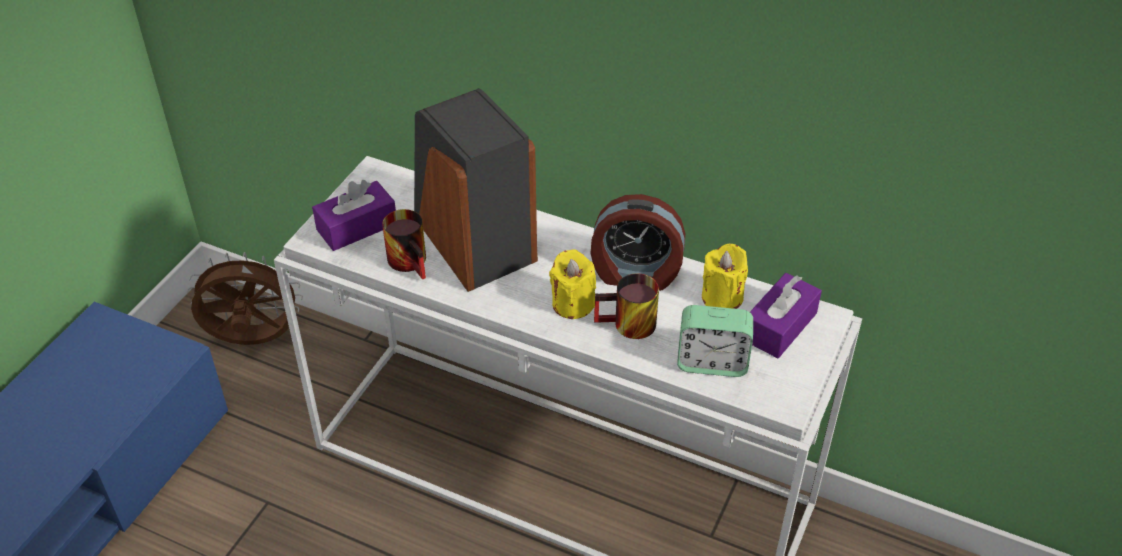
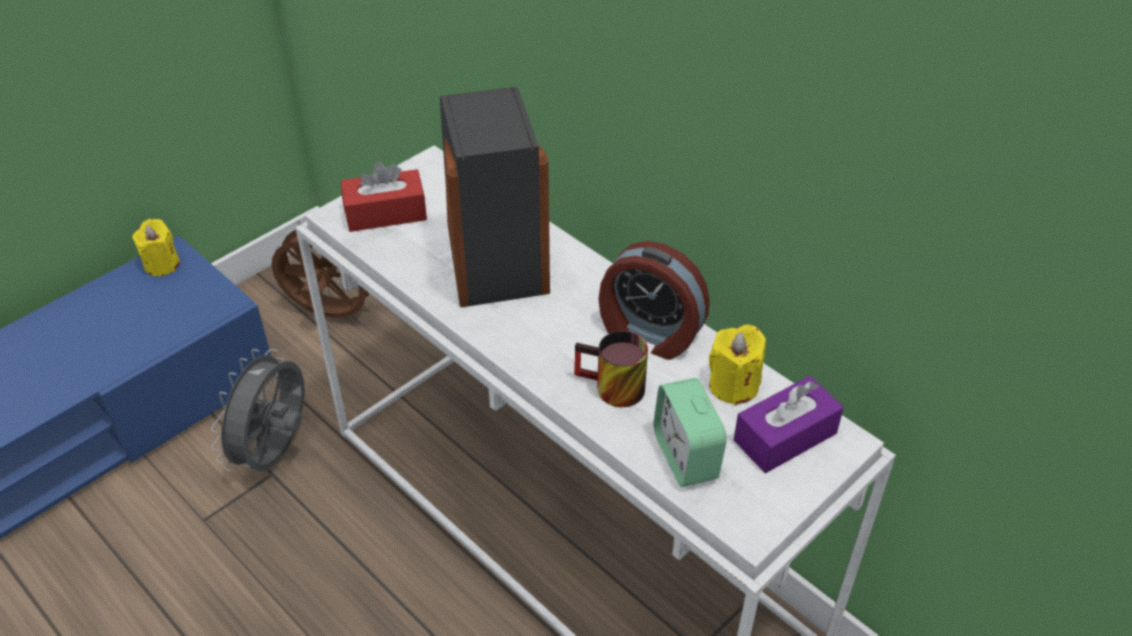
camera: 20 degrees right, 0 degrees up
purple tissue box [312,180,396,251] -> red tissue box [341,162,427,232]
mug [382,209,426,280] -> none
yellow candle [549,249,596,319] -> yellow candle moved to [132,219,180,276]
alarm clock [677,305,753,377] -> alarm clock turned 45 degrees clockwise [654,378,727,487]
none -> grey fan [211,349,305,472]

